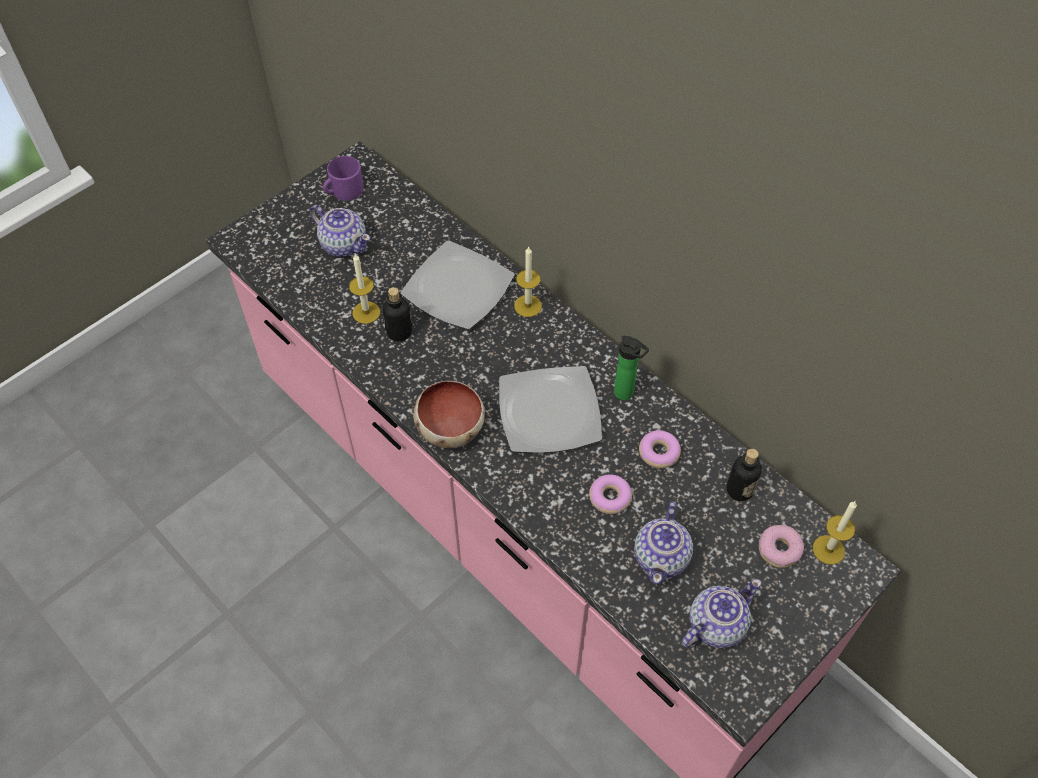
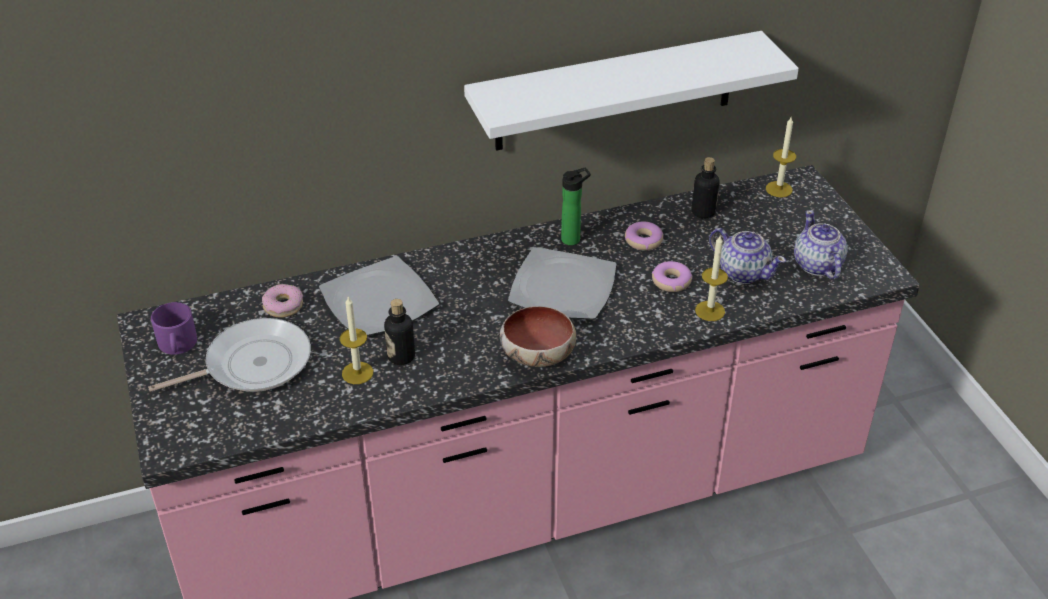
camera: 65 degrees left, 15 degrees down
teapot [310,205,370,257] -> frying pan [148,318,311,392]
candle [514,246,542,317] -> candle moved to [695,236,728,321]
donut [759,525,804,568] -> donut moved to [262,284,303,318]
none -> white shelf [464,31,799,151]

